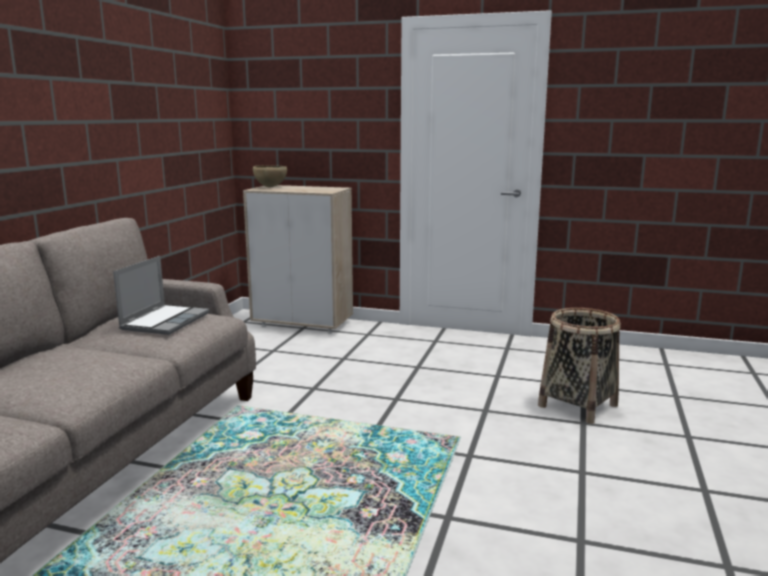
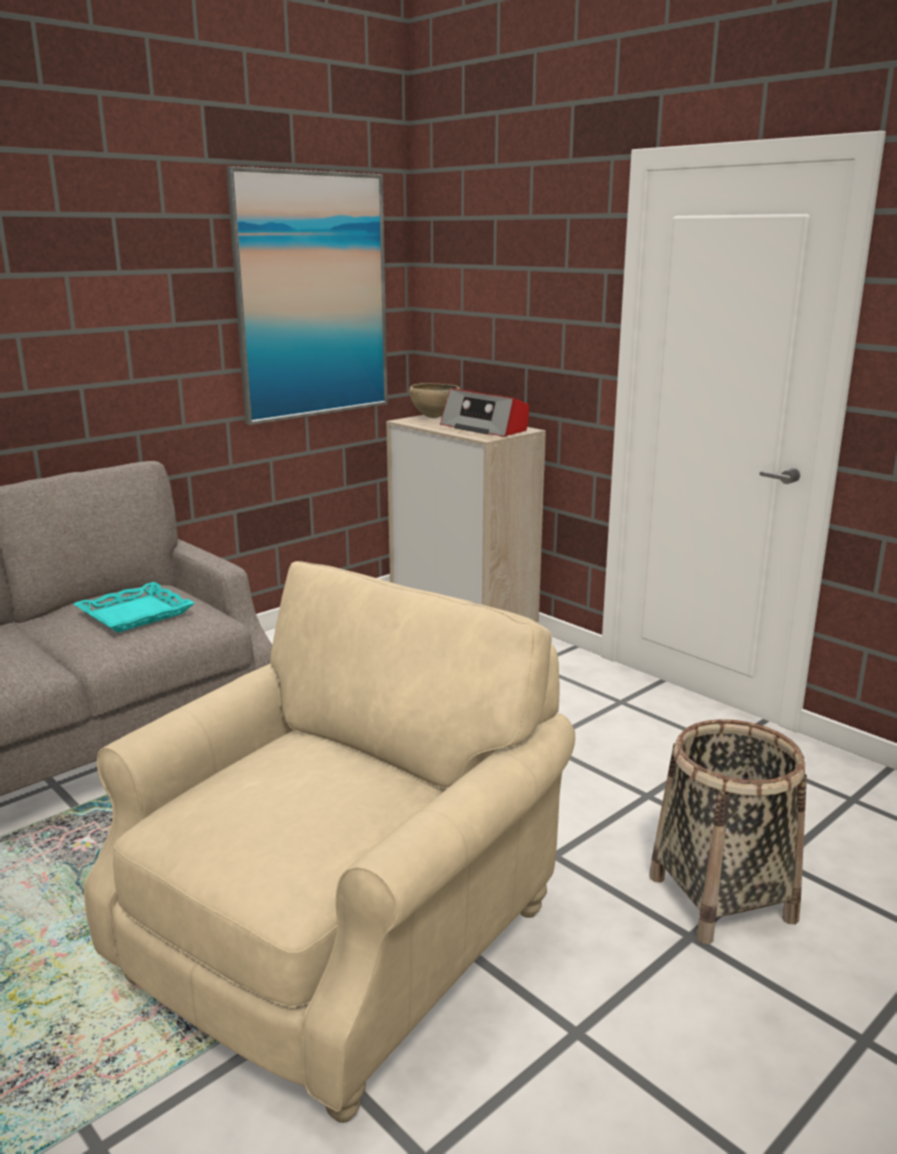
camera: 30 degrees right, 5 degrees up
laptop [113,256,209,335] -> turquoise tray [74,582,195,633]
none -> beige armchair [84,561,575,1123]
none -> picture [226,166,388,425]
none -> radio [440,388,529,437]

